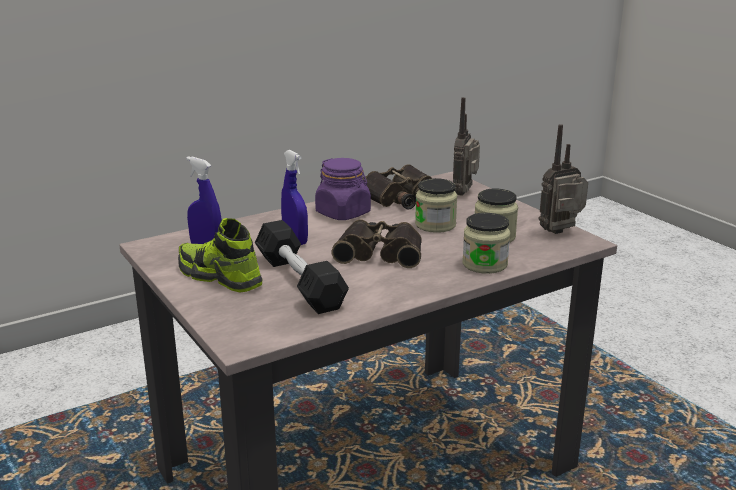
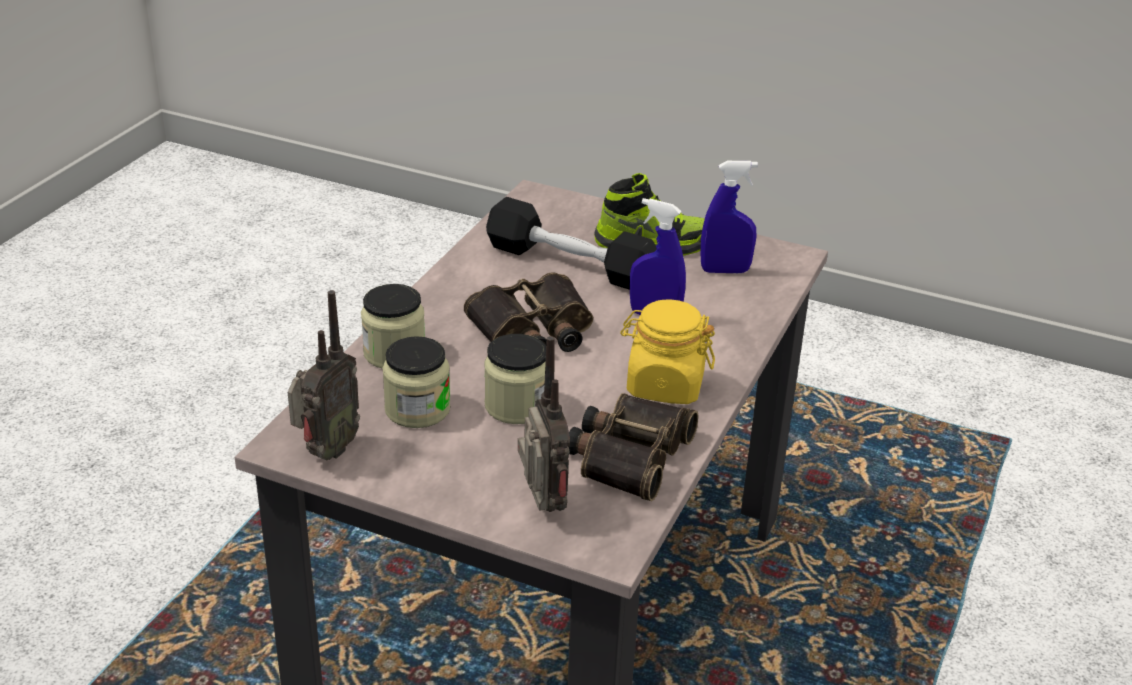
camera: 145 degrees right, 10 degrees up
purple jar [315,158,371,220] -> yellow jar [620,299,715,404]

